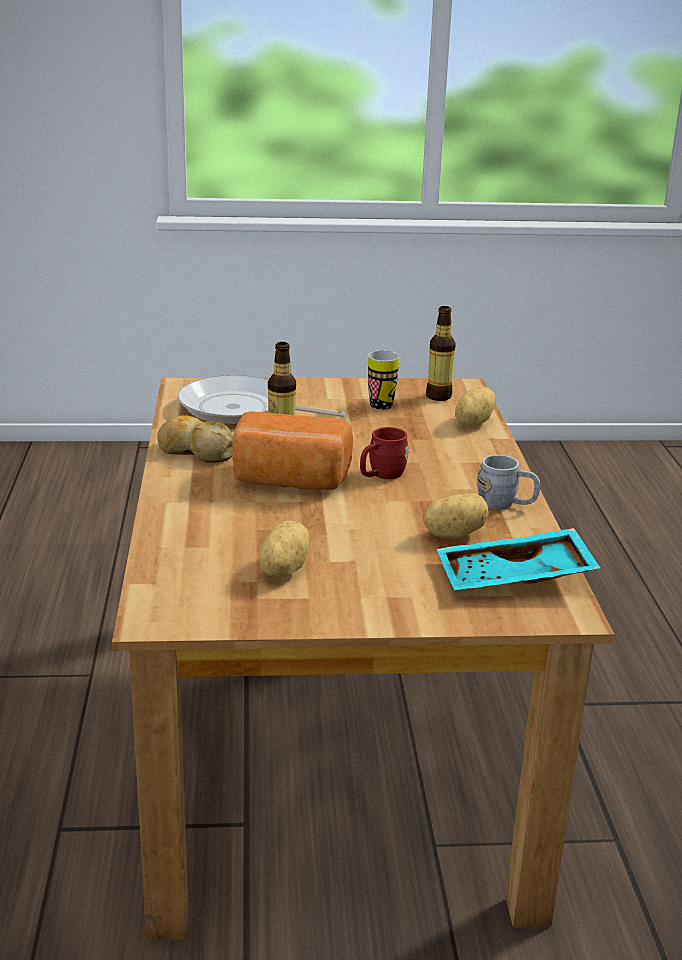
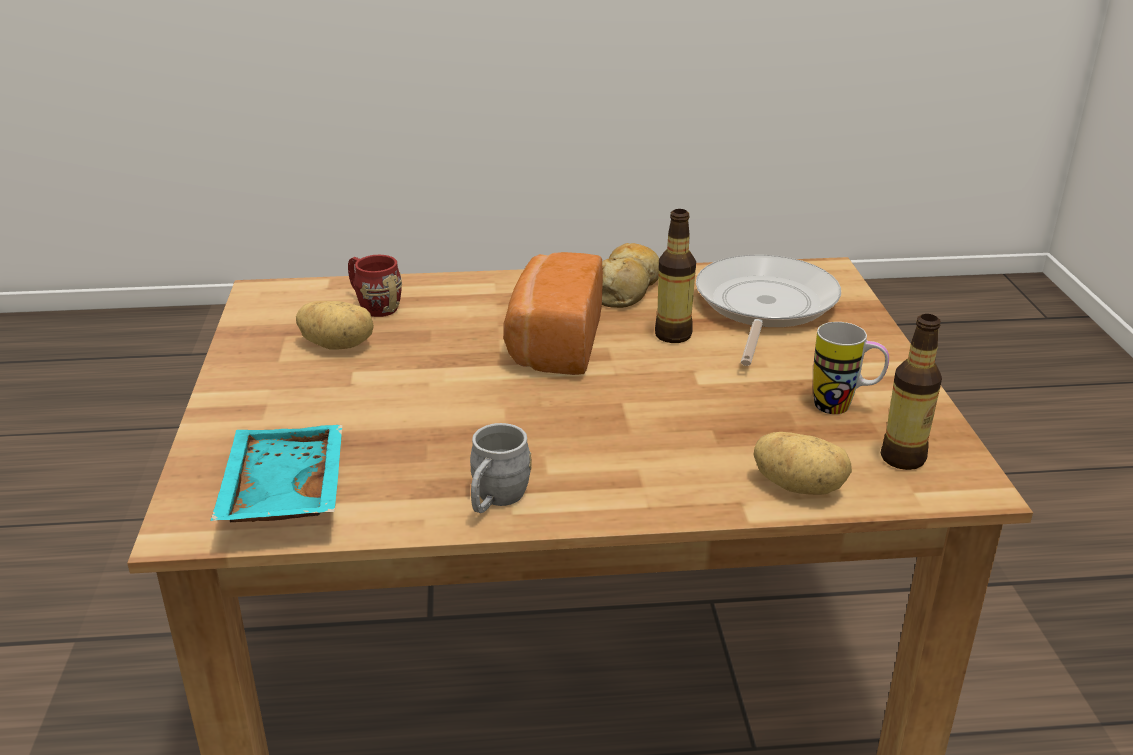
camera: 90 degrees right, 5 degrees up
red mug [360,427,409,479] -> red mug moved to [348,255,402,317]
potato [423,493,488,539] -> none

